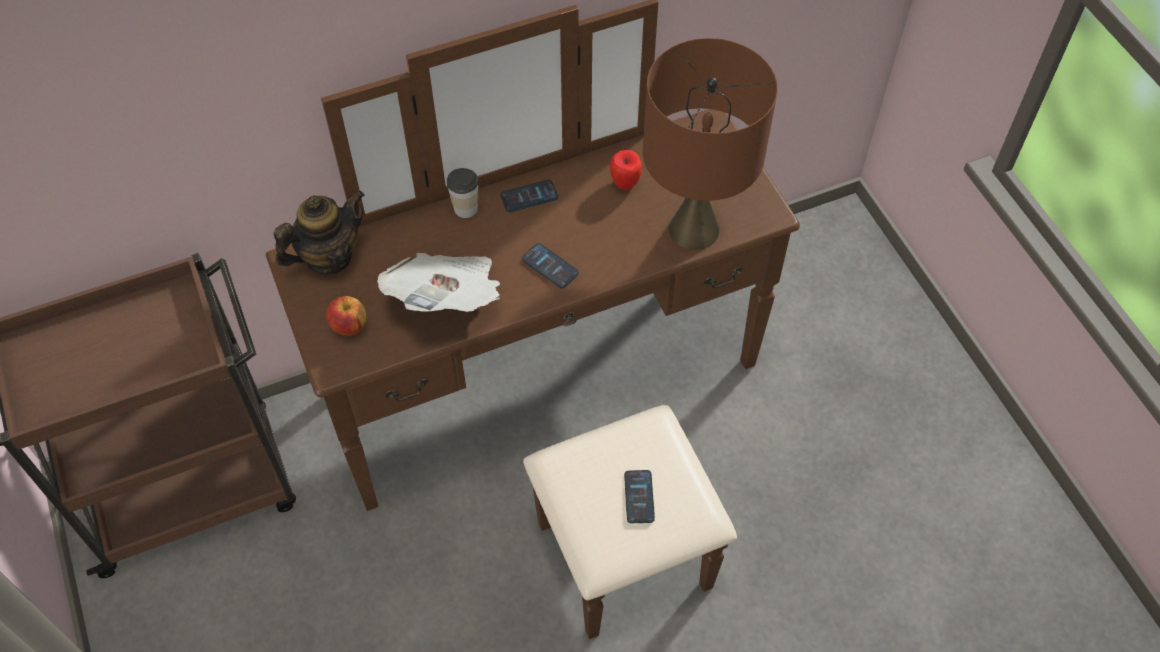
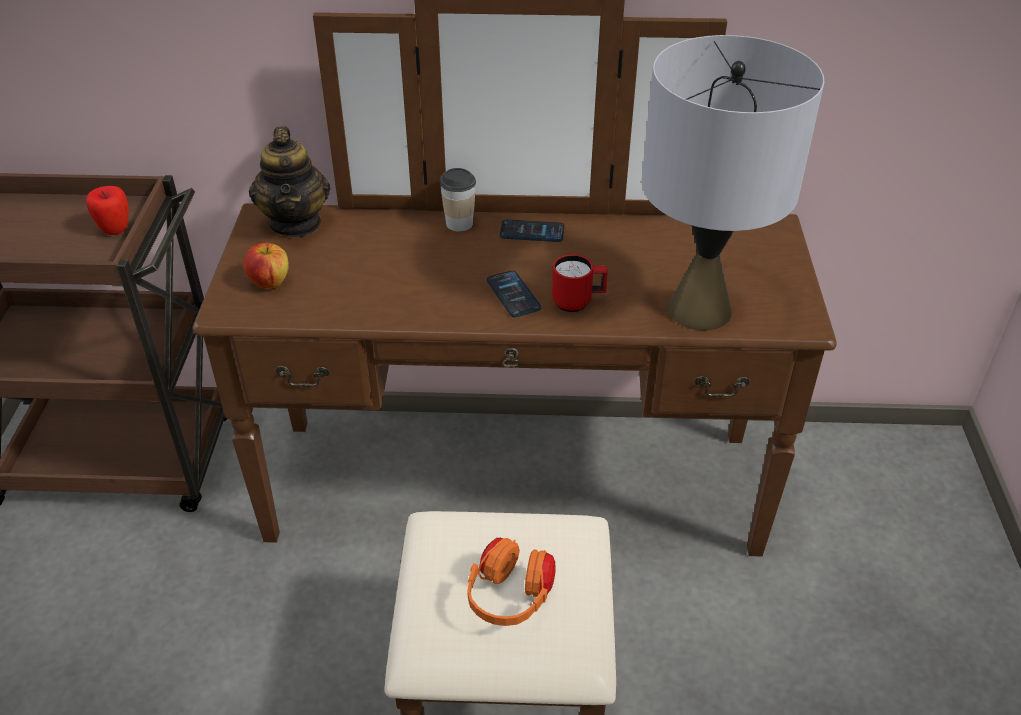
camera: 25 degrees right, 15 degrees down
teapot [274,190,365,274] -> teapot turned 90 degrees clockwise [249,126,330,237]
newspaper [377,253,500,312] -> none
apple [610,150,642,190] -> apple moved to [86,186,129,235]
phone [624,470,655,523] -> orange headphones [467,538,556,626]
brown table lamp [643,38,778,250] -> grey table lamp [641,35,824,330]
none -> red mug [552,254,608,312]

